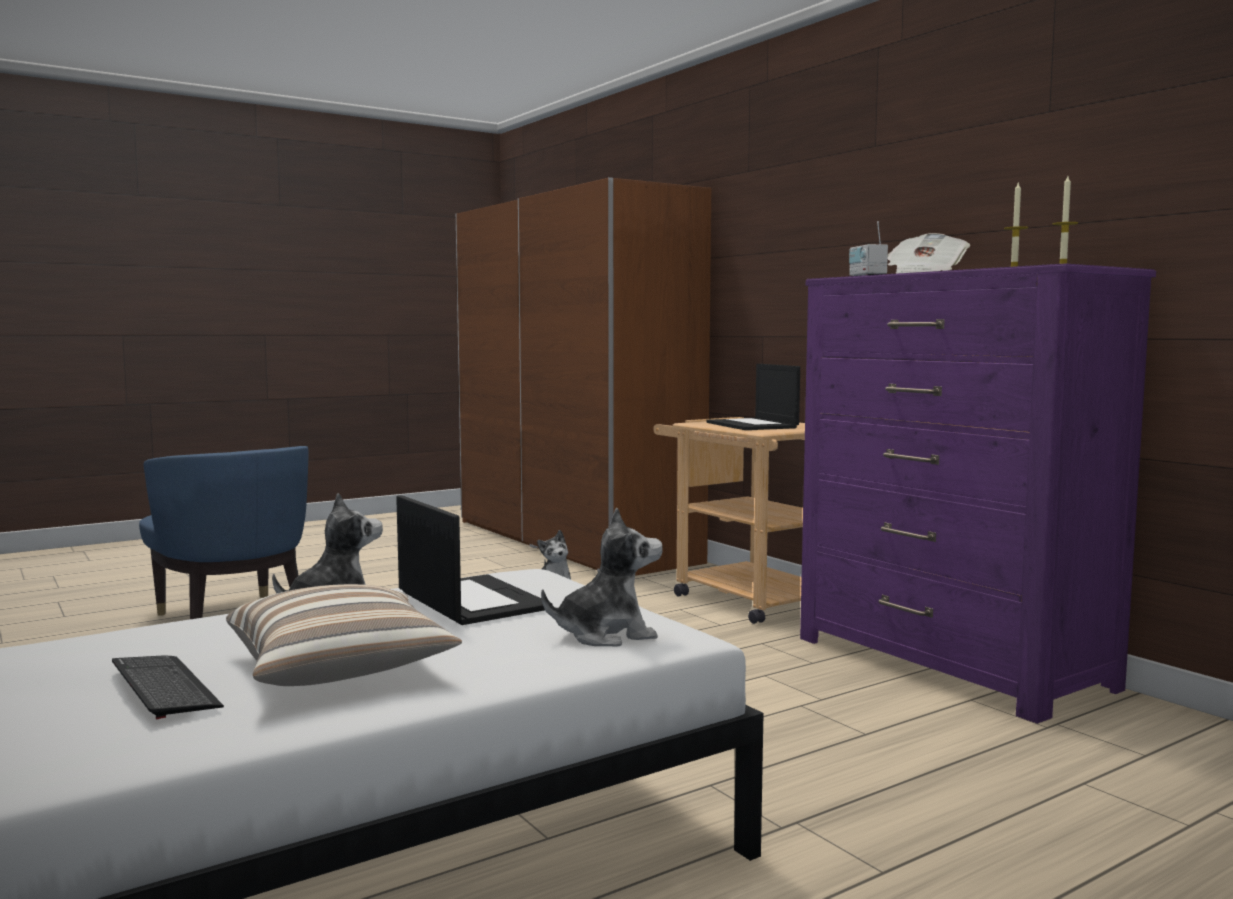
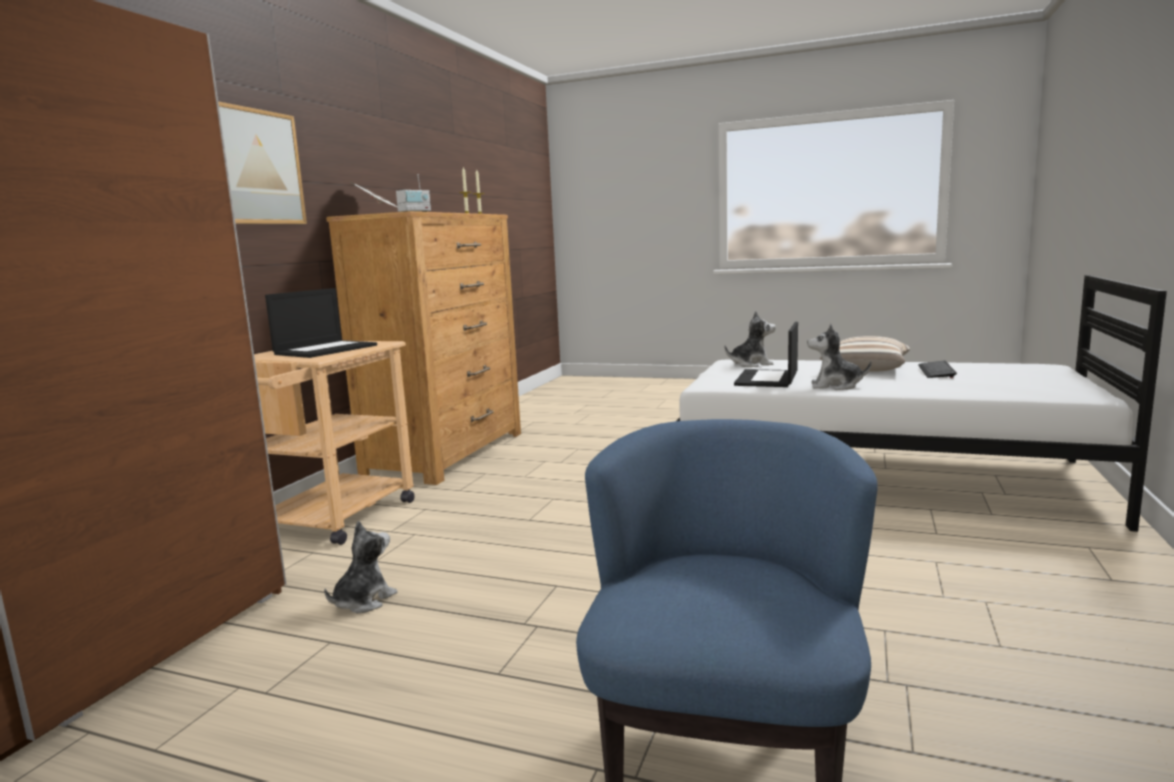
camera: 125 degrees left, 5 degrees up
plush toy [541,508,662,647] -> plush toy turned 135 degrees clockwise [725,311,775,367]
purple dresser [800,263,1156,724] -> brown dresser [326,211,521,485]
none -> picture [218,101,307,224]

